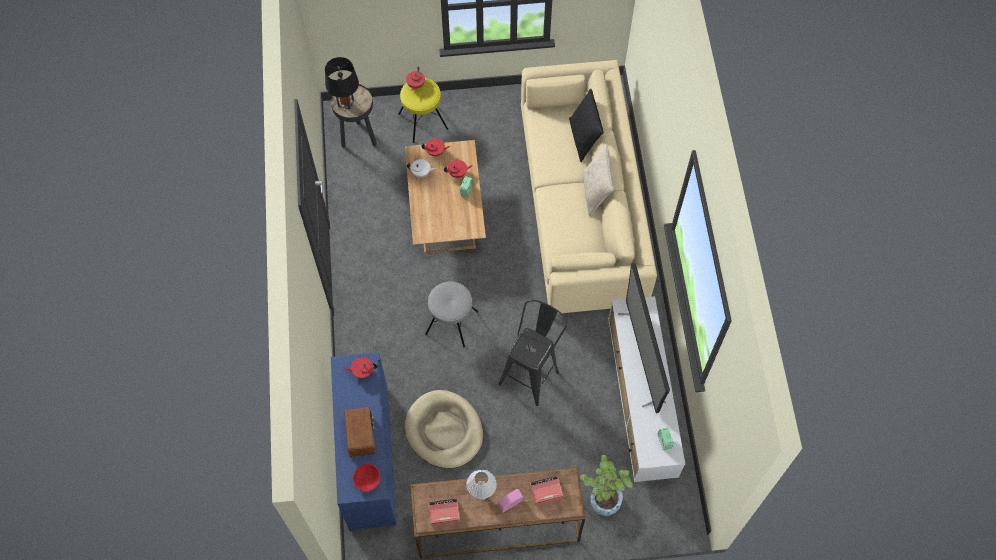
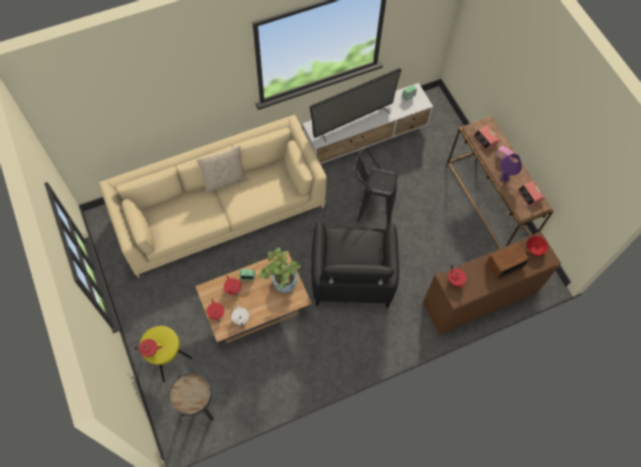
camera: 110 degrees left, 0 degrees up
black table lamp [325,57,359,109] -> none
blue cabinet [331,352,397,530] -> brown cabinet [423,231,561,335]
beige dog bed [405,390,483,469] -> none
grey stool [425,281,478,347] -> black armchair [311,222,399,308]
white table lamp [466,470,497,500] -> purple table lamp [500,154,522,181]
black pillow [569,89,604,162] -> none
potted plant [580,455,633,516] -> potted plant moved to [259,247,301,293]

